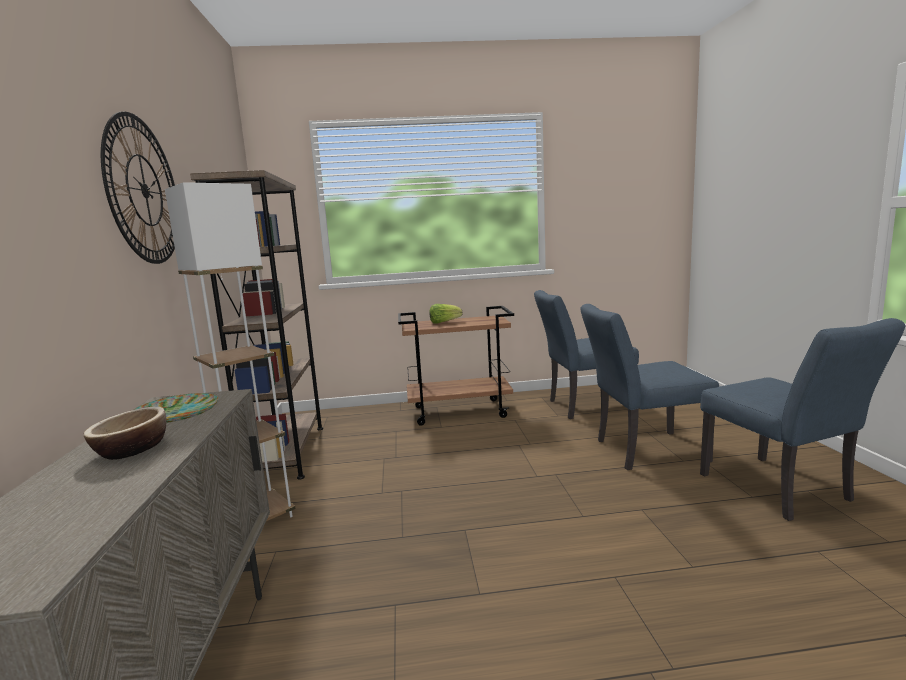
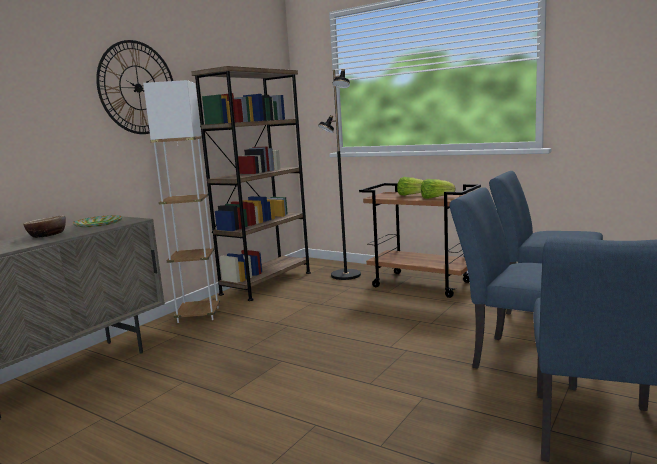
camera: 40 degrees right, 0 degrees up
none -> black floor lamp [318,69,361,280]
none -> lettuce [421,179,456,199]

